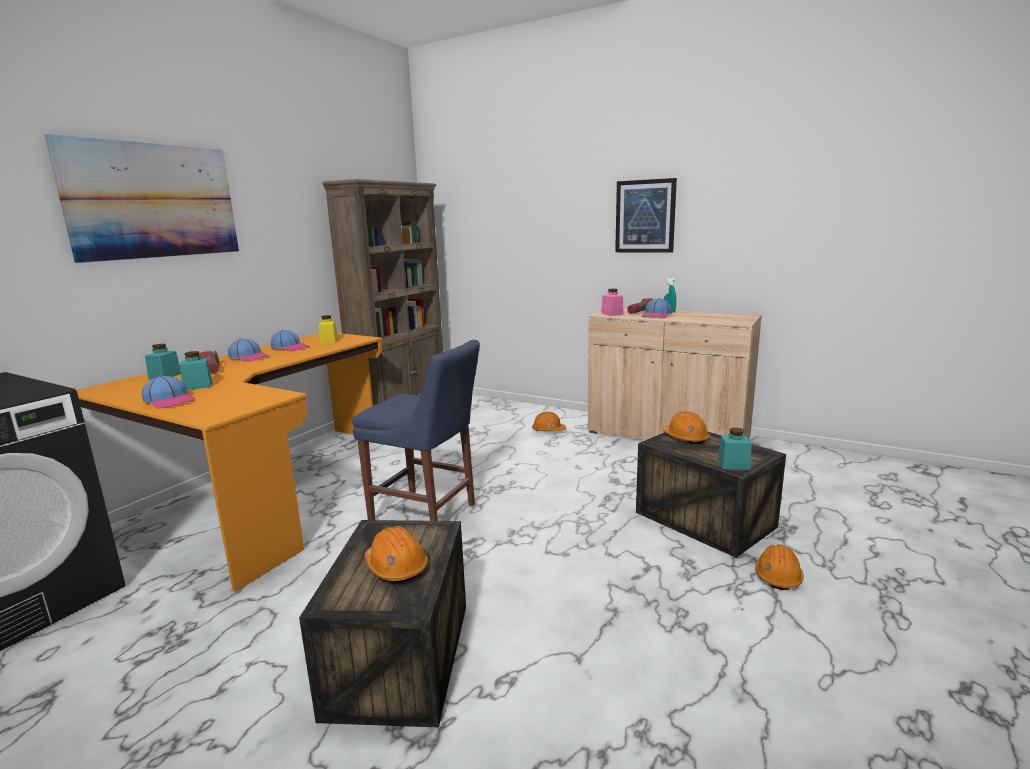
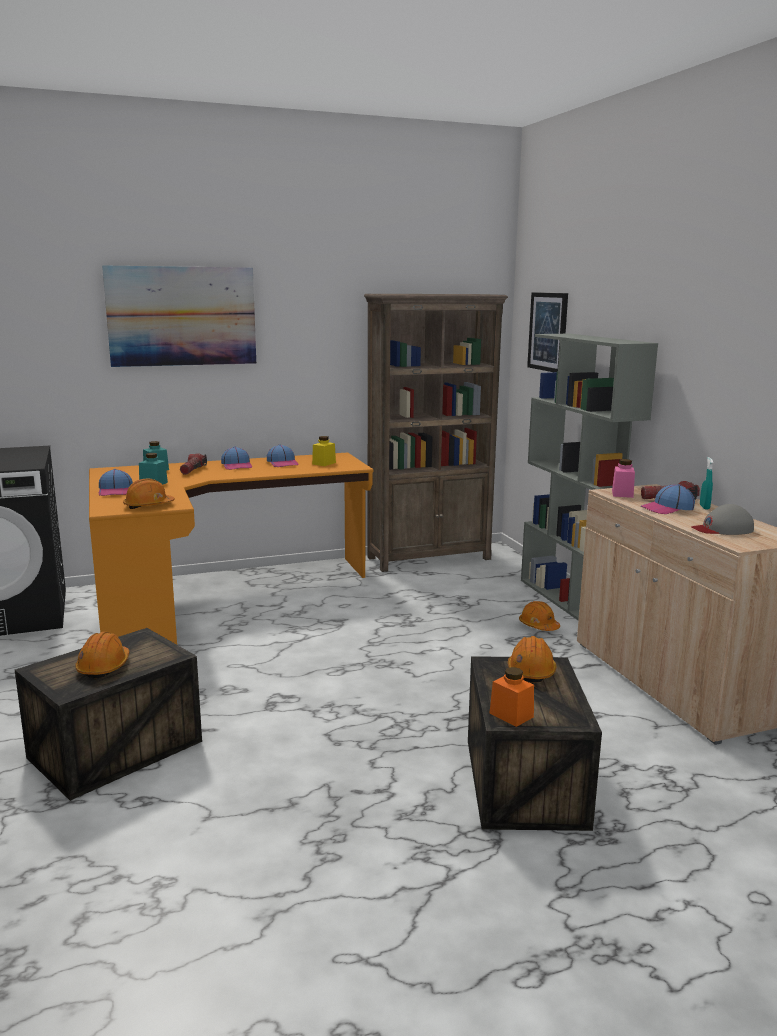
camera: 40 degrees right, 0 degrees up
blue chair [352,340,480,521] -> none
picture [615,178,677,253] -> picture moved to [527,292,568,372]
turquoise jar [718,428,752,470] -> orange jar [490,667,534,727]
orange hard hat [755,544,804,590] -> orange hard hat moved to [123,478,175,509]
none -> grey bookcase [521,334,658,620]
none -> grey cap [692,504,754,535]

